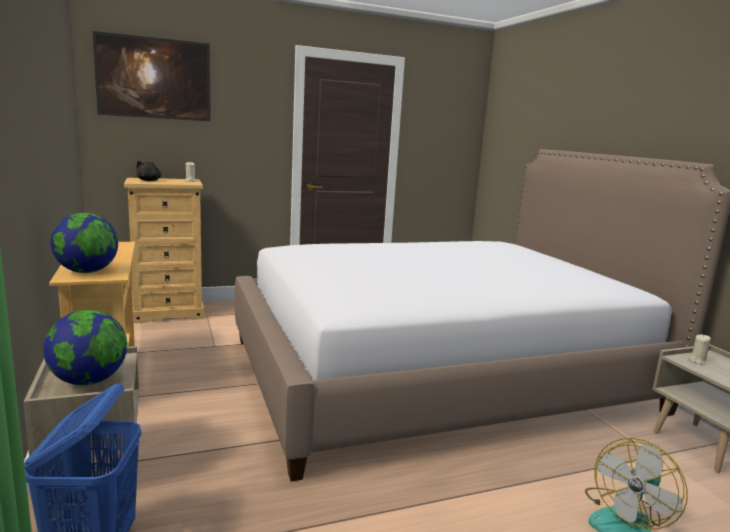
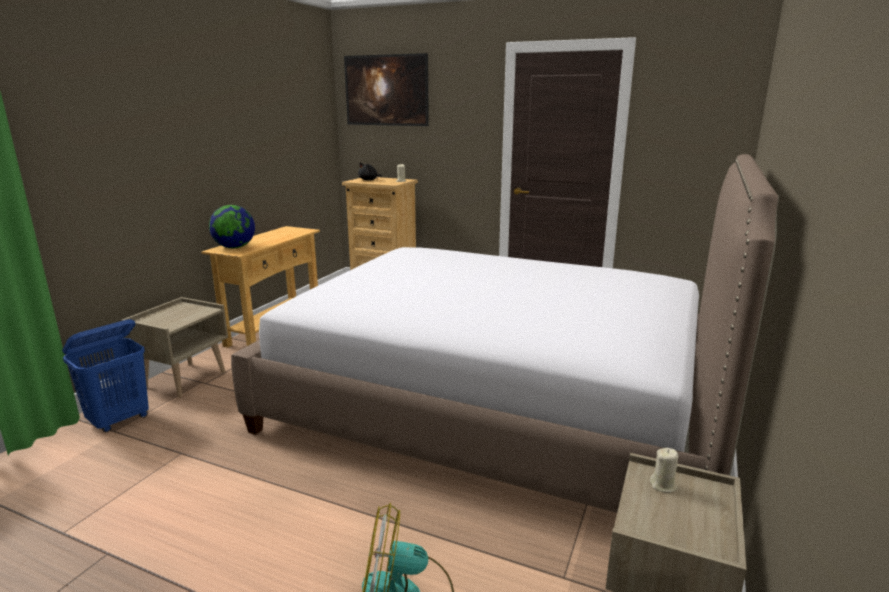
camera: 45 degrees right, 5 degrees up
globe [43,310,127,385] -> none

